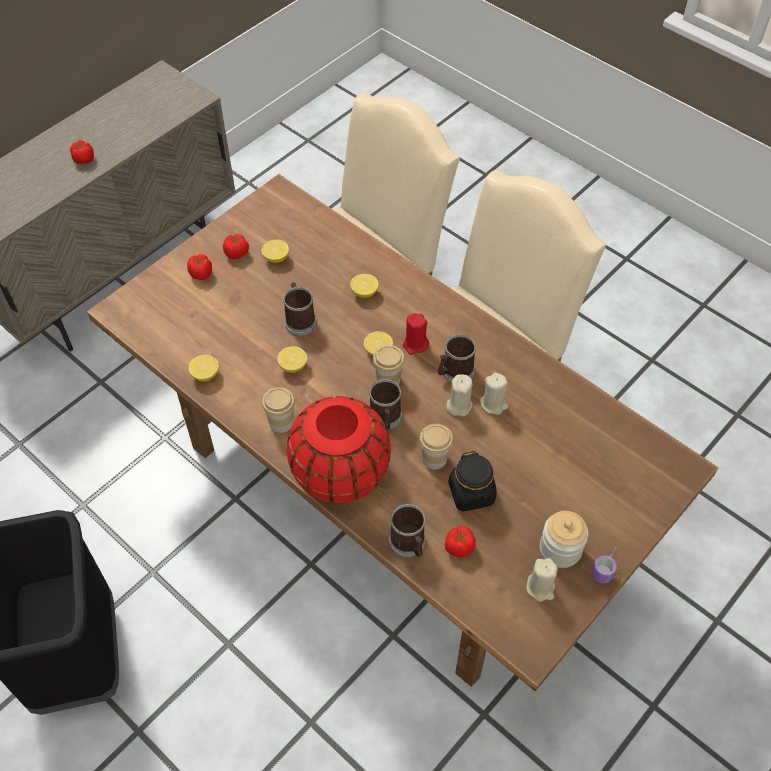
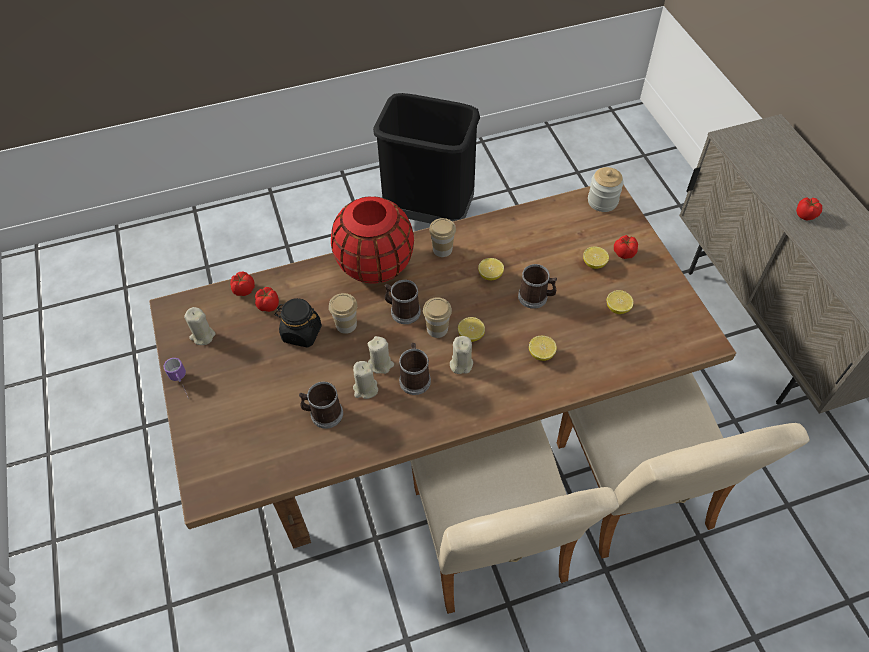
camera: 120 degrees right, 0 degrees up
lemon [189,355,219,382] -> lemon moved to [583,246,609,269]
tomato [223,234,249,259] -> tomato moved to [230,272,255,296]
mug [389,504,426,557] -> mug moved to [299,382,343,429]
red candle [403,313,429,355] -> beige candle [450,336,473,374]
jar [540,511,588,568] -> jar moved to [588,167,624,212]

